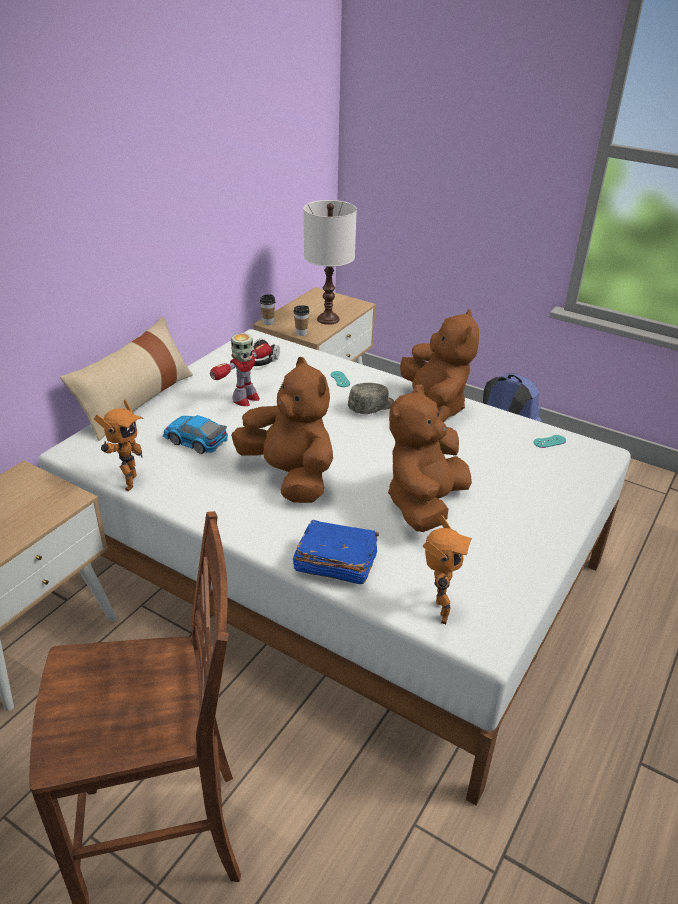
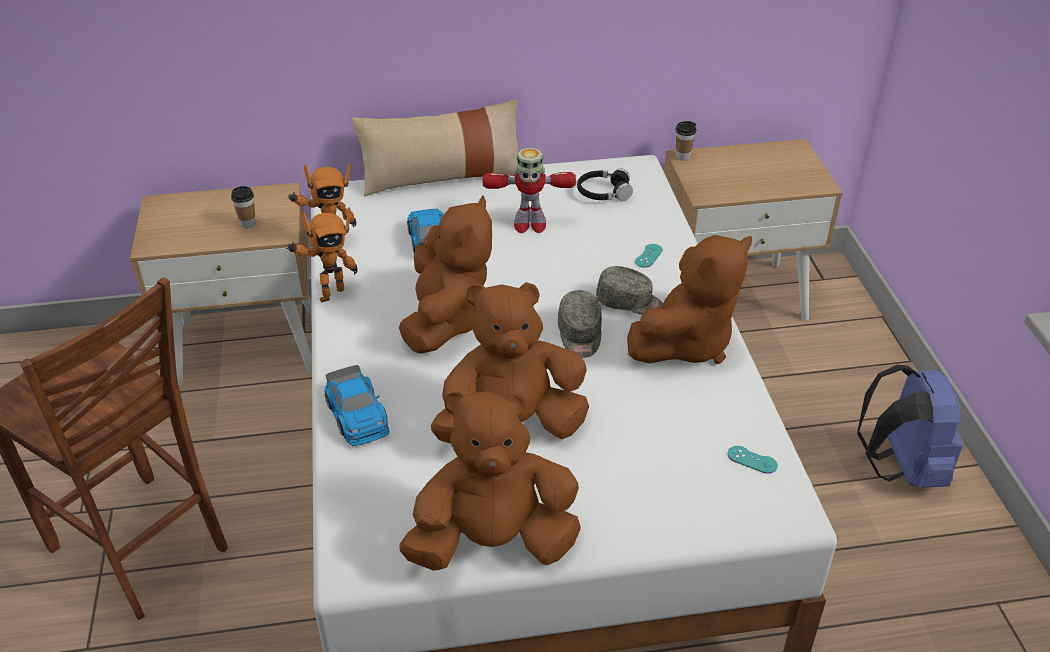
camera: 50 degrees right, 5 degrees up
blue book [293,520,379,584] -> toy car [325,365,390,446]
cup [294,305,310,336] -> cup moved to [231,186,256,228]
white table lamp [304,200,357,325] -> none
toy robot [423,515,472,624] -> toy robot moved to [286,207,357,303]
none -> brown plush toy [399,391,581,571]
none -> grey cap [558,290,602,358]

